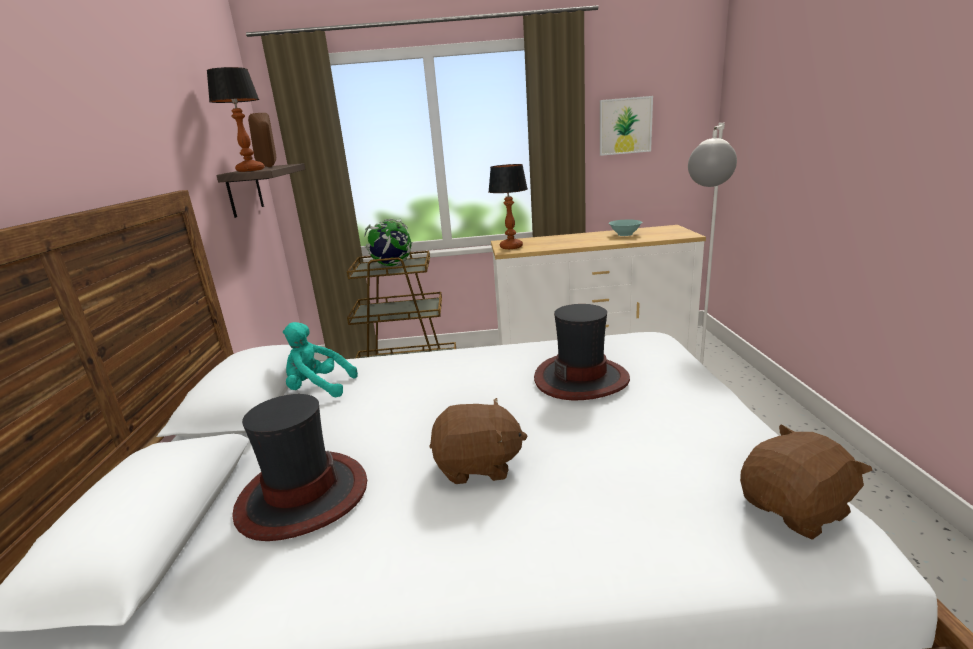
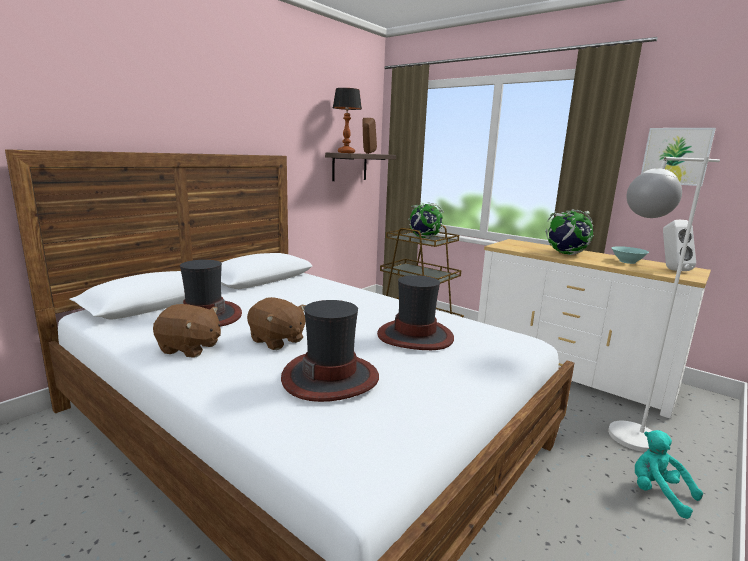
camera: 40 degrees right, 5 degrees down
turquoise plush toy [283,322,358,397] -> turquoise plush toy moved to [635,430,703,519]
table lamp [488,164,528,249] -> none
brown plush toy [740,424,873,540] -> brown plush toy moved to [153,304,221,358]
none -> hat [281,300,379,402]
none -> globe [545,209,594,255]
none -> white speaker [663,220,696,271]

